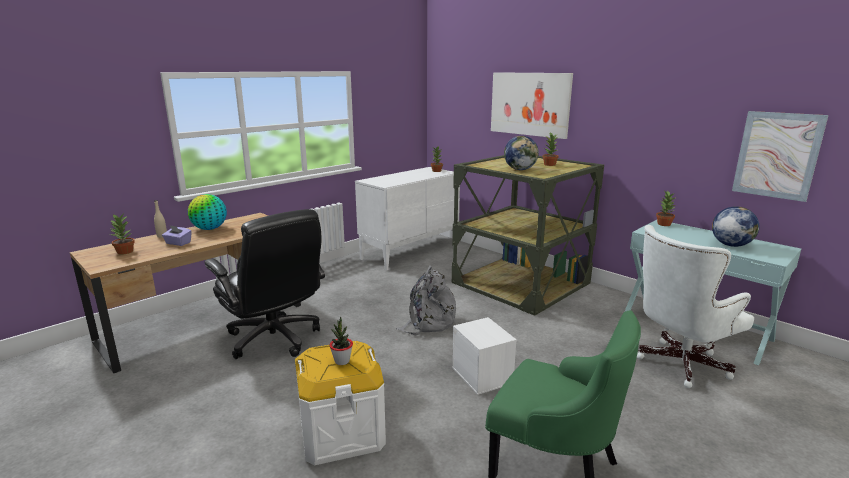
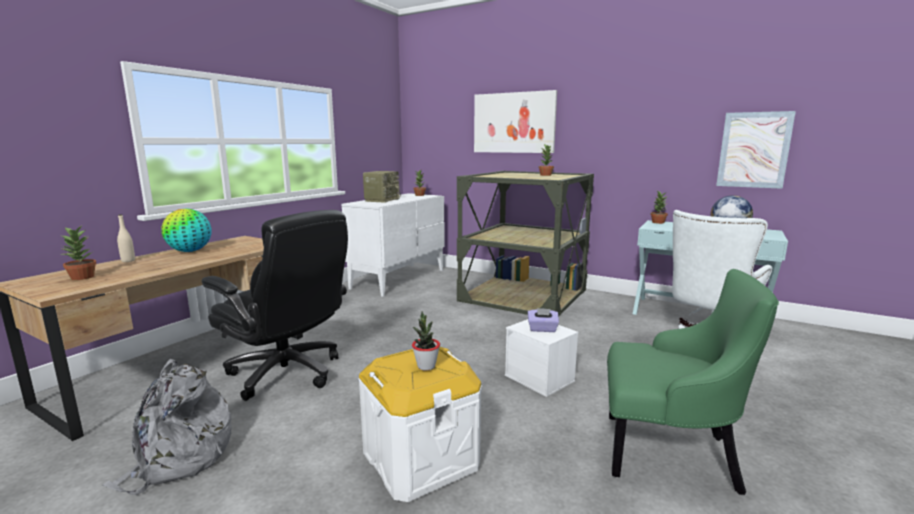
camera: 15 degrees left, 5 degrees down
purple tissue box [162,225,192,246] -> purple tissue box moved to [528,308,559,332]
grey backpack [396,266,456,335] -> grey backpack moved to [103,359,231,495]
globe [504,136,539,170] -> none
none -> radio [363,171,401,203]

